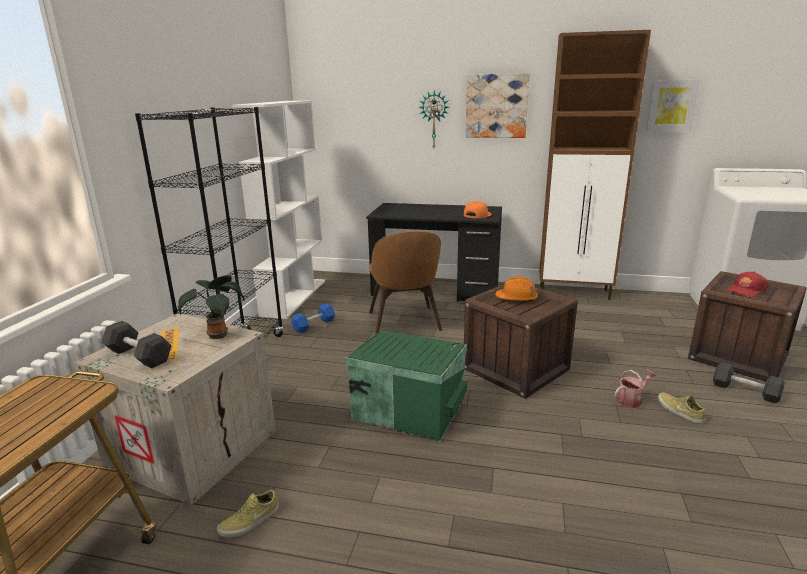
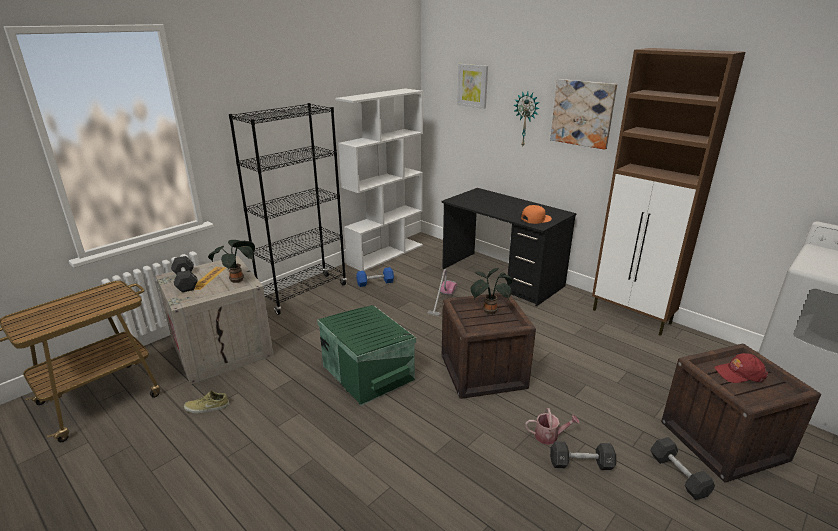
camera: 30 degrees right, 5 degrees up
brown chair [369,231,442,335] -> vacuum cleaner [427,269,457,316]
orange hard hat [495,276,538,301] -> potted plant [471,268,512,314]
picture [646,80,700,131] -> picture moved to [457,64,488,109]
beige shoe [658,392,705,424] -> black dumbbell [550,441,616,470]

